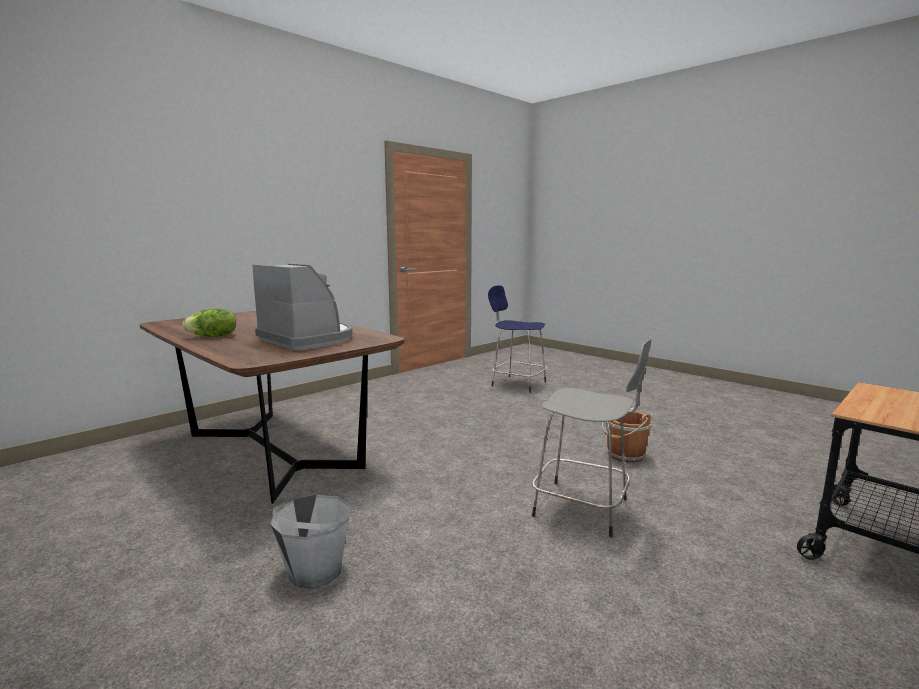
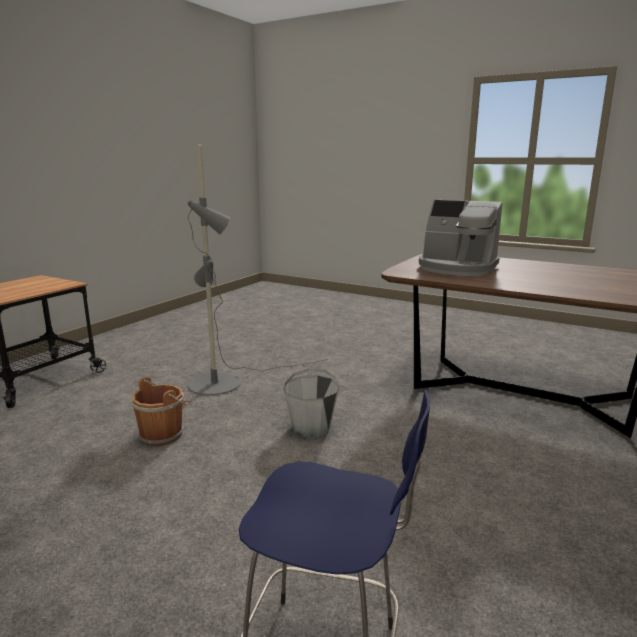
camera: 165 degrees right, 5 degrees up
lettuce [182,309,236,337] -> none
grey bucket [270,495,351,589] -> grey bucket moved to [283,368,340,438]
grey stool [532,336,651,537] -> grey floor lamp [188,144,328,395]

